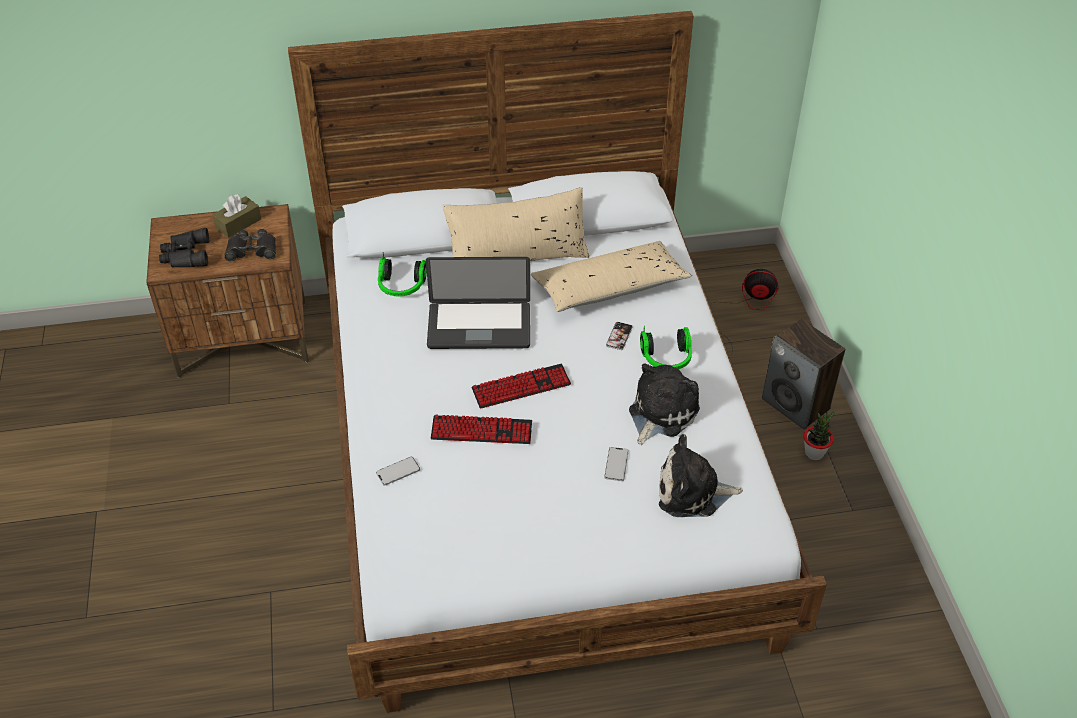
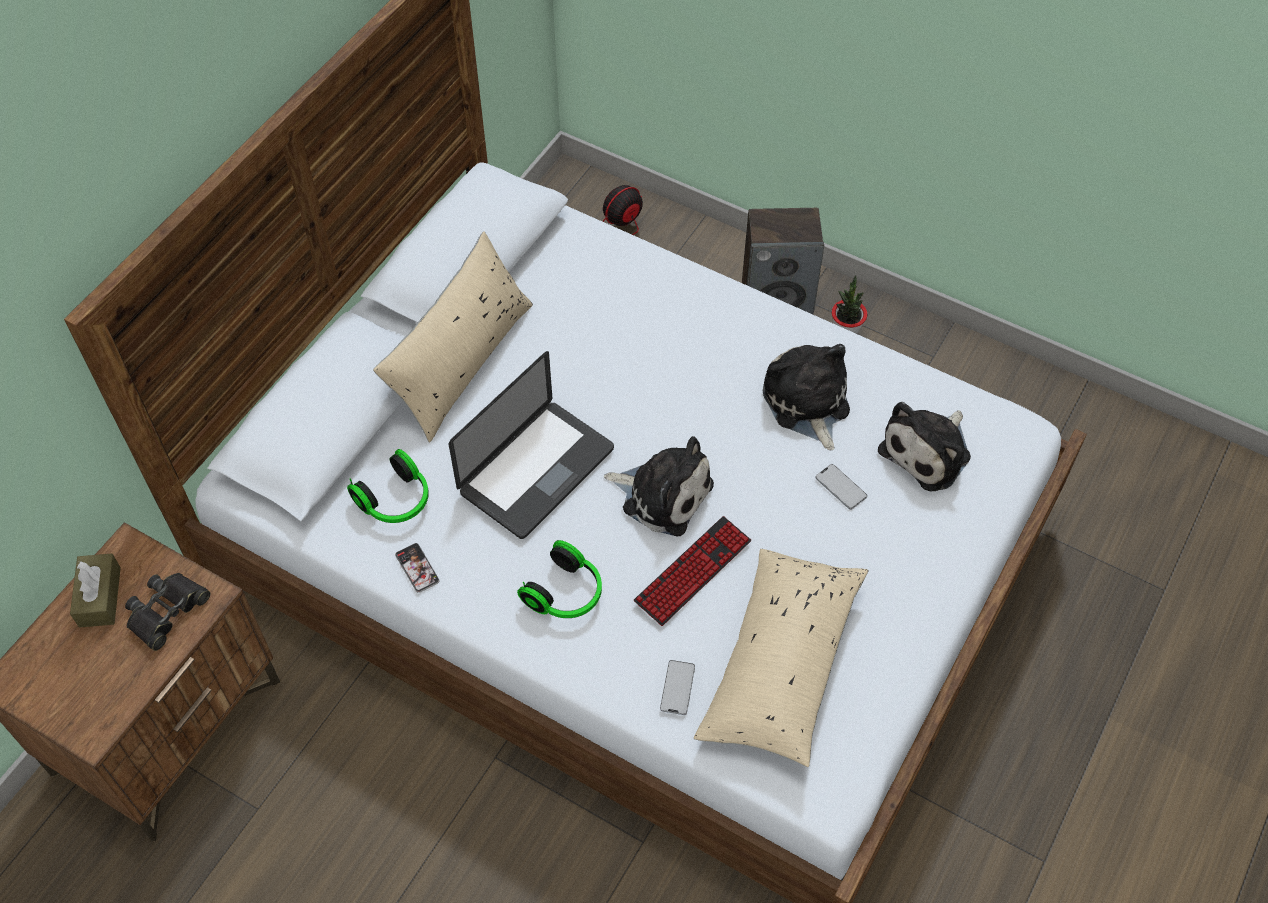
camera: 50 degrees left, 10 degrees up
black binoculars [159,228,209,267] -> none
keyboard [471,364,571,409] -> plush toy [604,436,714,536]
beige pillow [531,241,692,312] -> beige pillow moved to [694,549,869,767]
phone [606,322,633,350] -> phone moved to [395,543,440,593]
headphones [640,326,692,369] -> headphones moved to [517,540,602,618]

